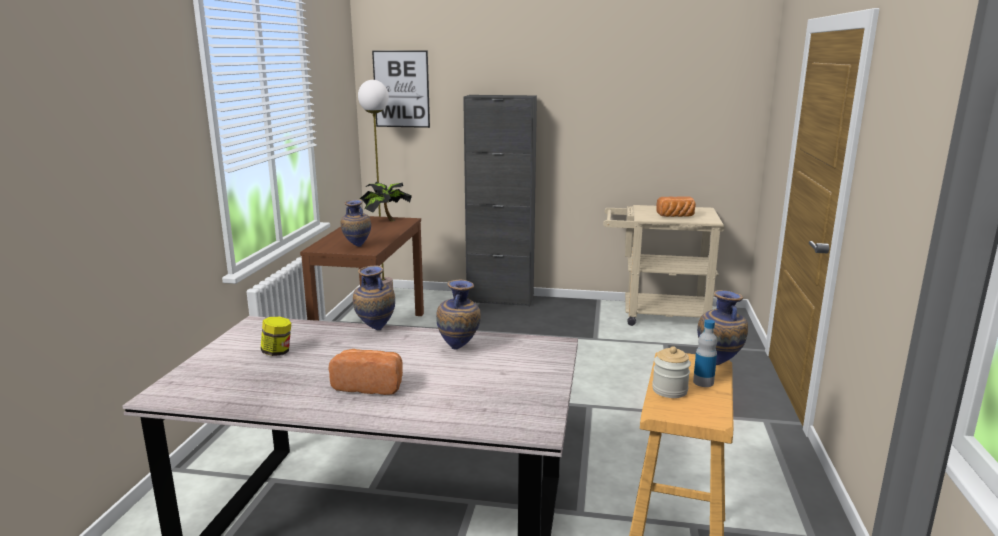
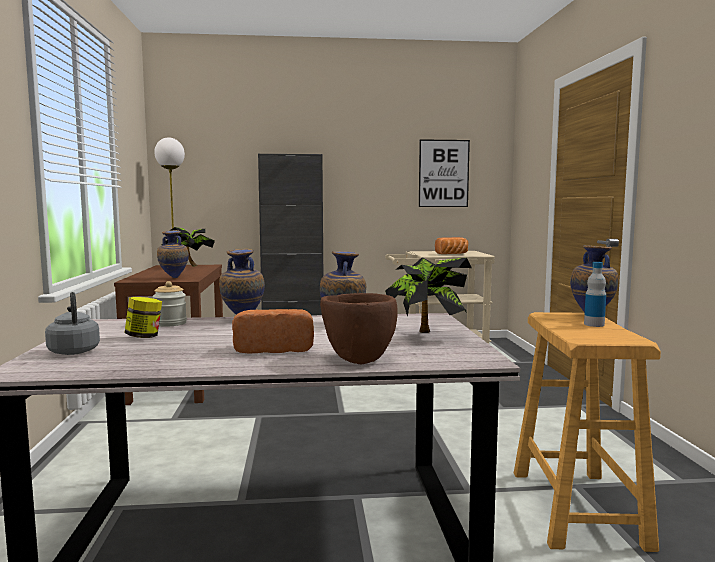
camera: 15 degrees left, 10 degrees down
picture [372,51,430,128] -> picture moved to [419,139,470,207]
jar [652,346,691,398] -> jar moved to [152,281,187,327]
none -> grey kettle [45,292,100,355]
none -> brown bowl [320,293,398,364]
none -> potted plant [385,257,472,333]

